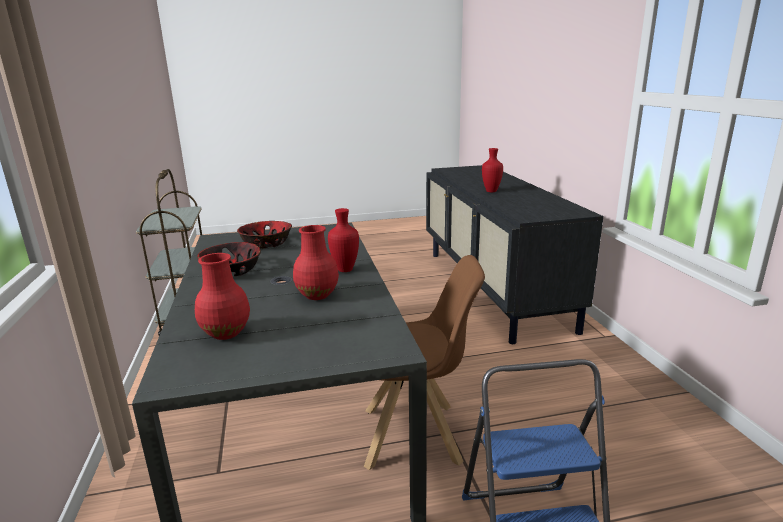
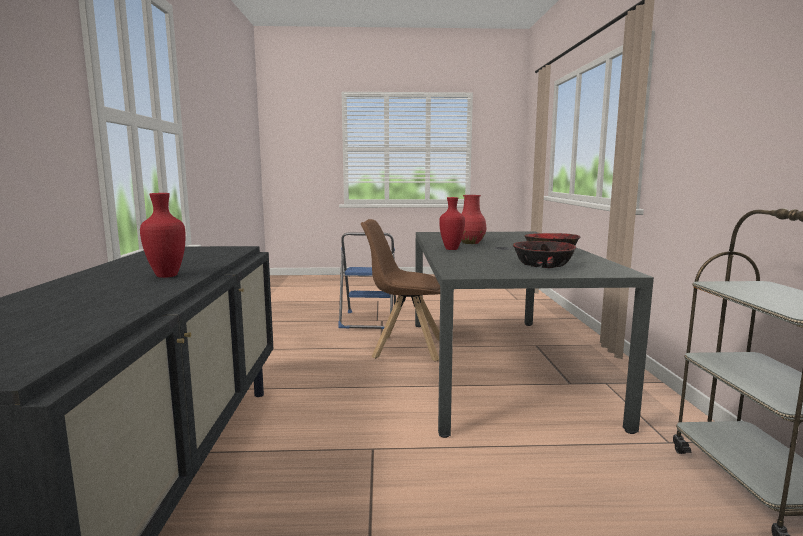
camera: 170 degrees left, 10 degrees down
red vase [195,253,250,340] -> none

